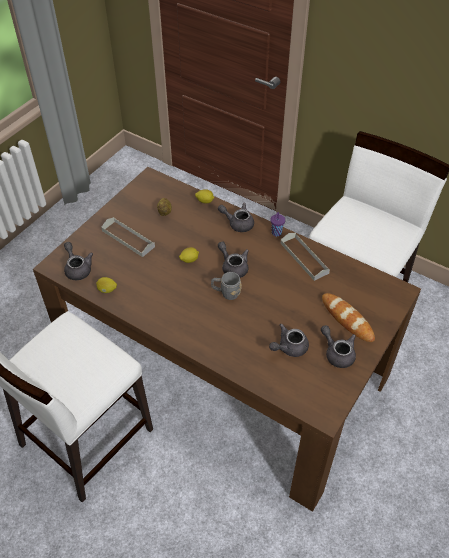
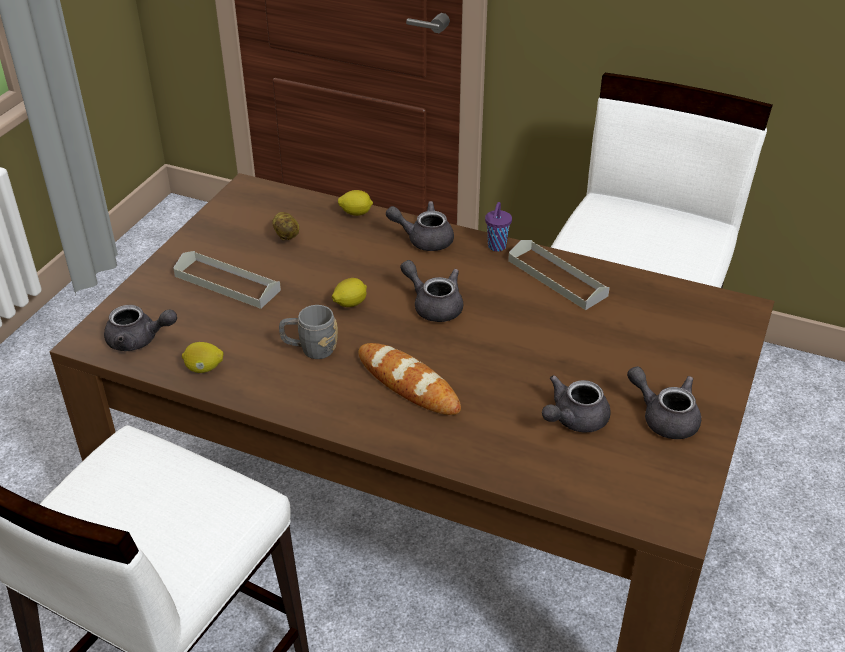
camera: 10 degrees left, 10 degrees down
grey teapot [64,242,93,280] -> grey teapot turned 135 degrees clockwise [104,305,177,351]
grey mug [211,272,242,300] -> grey mug moved to [279,305,338,359]
bread [322,293,375,342] -> bread moved to [358,343,461,415]

